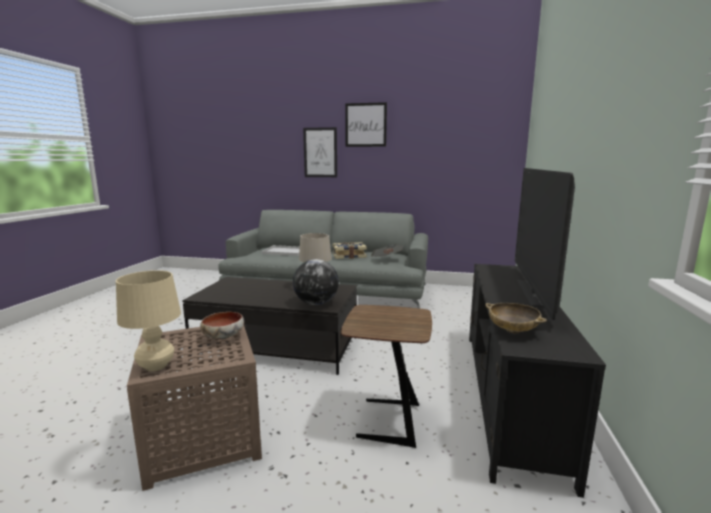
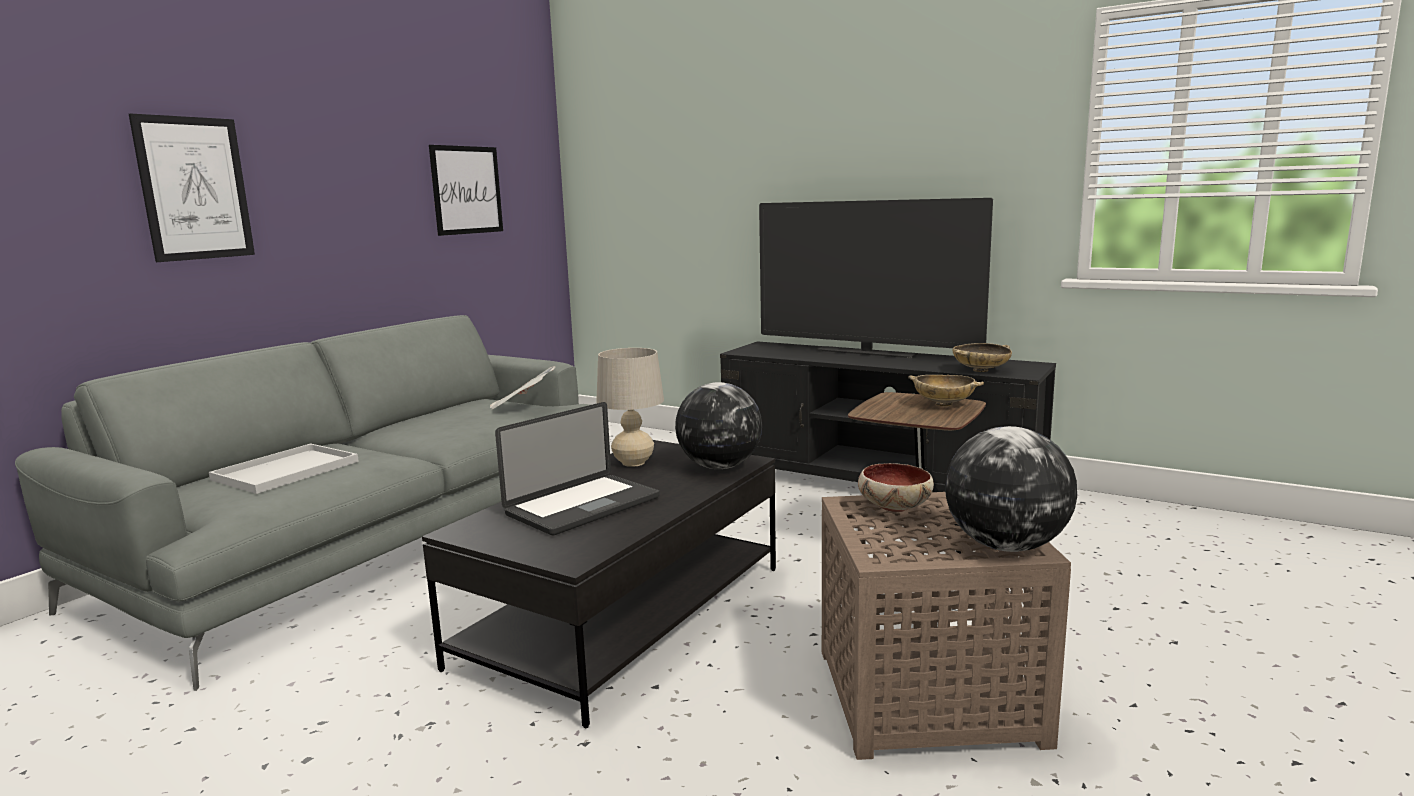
camera: 70 degrees left, 0 degrees up
beige table lamp [116,270,181,372] -> globe [945,426,1077,552]
book [332,242,367,259] -> none
picture [345,102,387,147] -> picture moved to [429,145,503,236]
none -> laptop [495,402,659,536]
none -> beige bowl [908,375,984,407]

